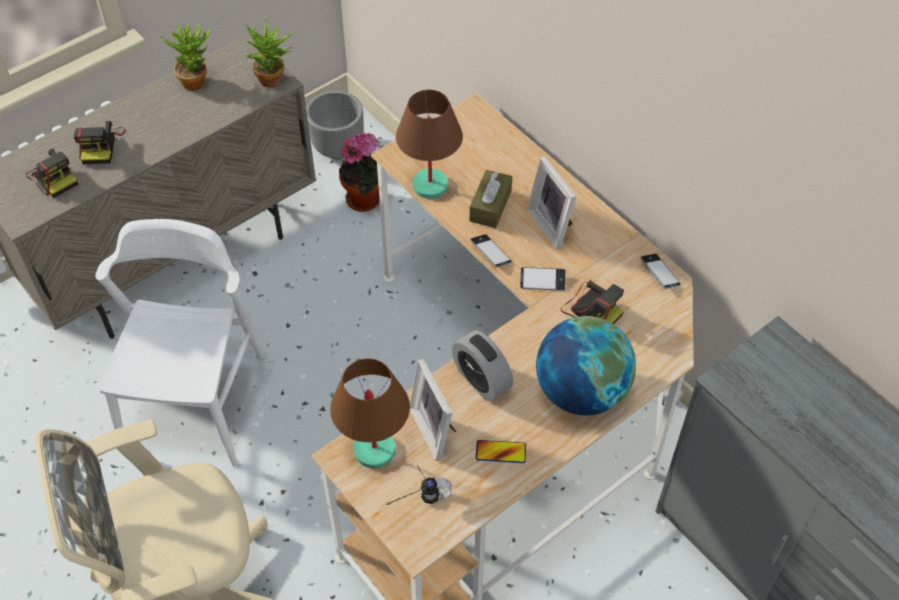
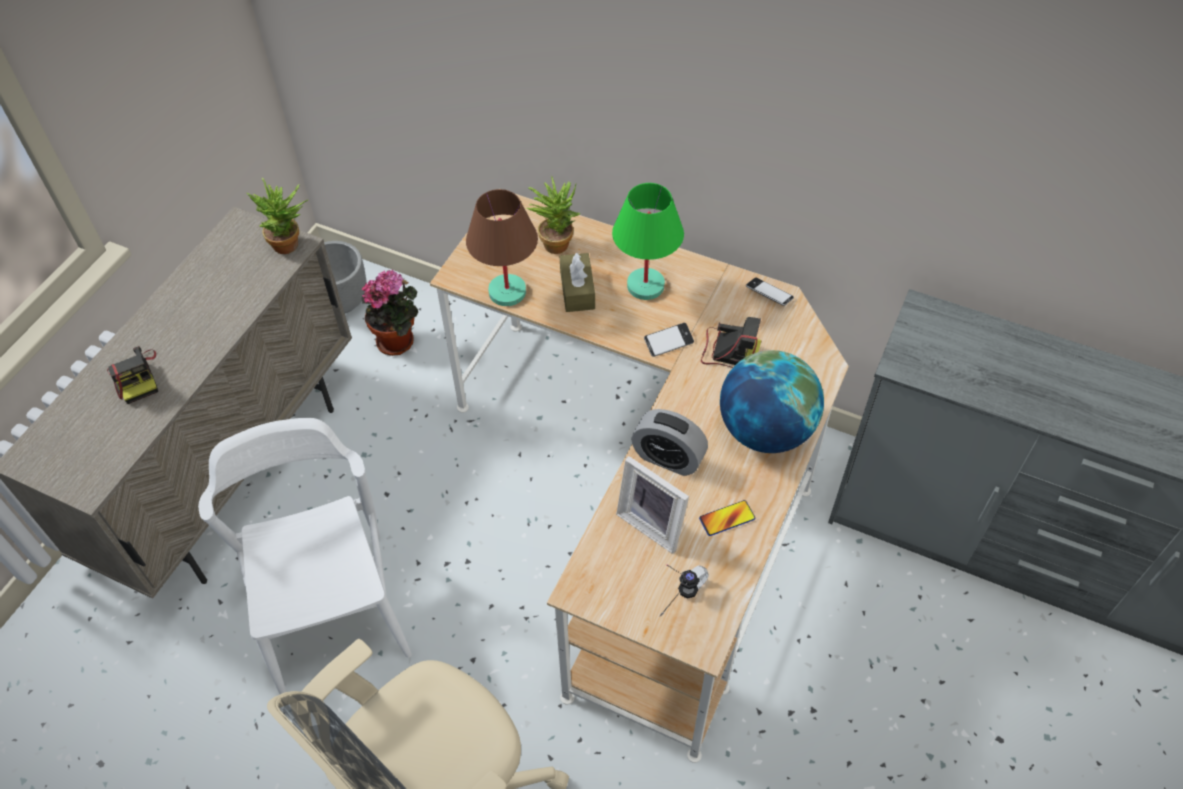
camera: 25 degrees left, 0 degrees up
camera [26,149,78,198] -> none
potted plant [158,20,211,91] -> potted plant moved to [526,176,580,254]
brown table lamp [330,358,410,468] -> none
phone [470,234,512,268] -> none
picture frame [527,156,576,249] -> green table lamp [612,183,684,300]

